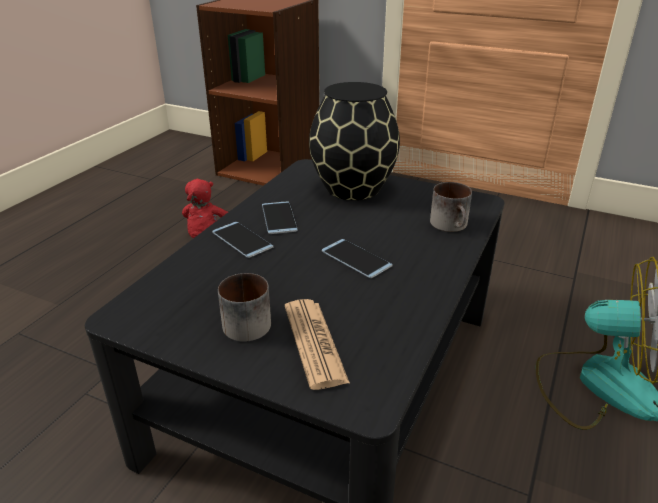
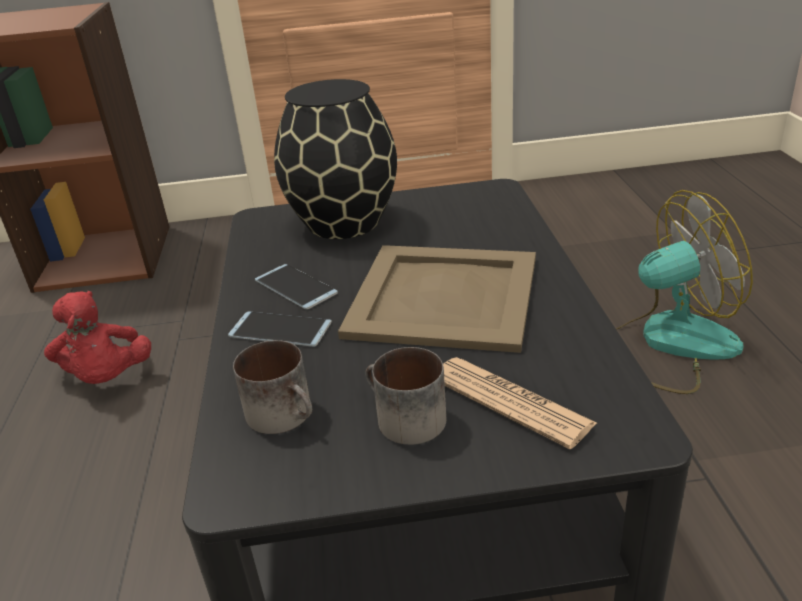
camera: 30 degrees left, 0 degrees up
phone [322,239,393,278] -> beige tray [338,245,536,353]
mug [430,182,472,232] -> mug moved to [233,340,312,434]

